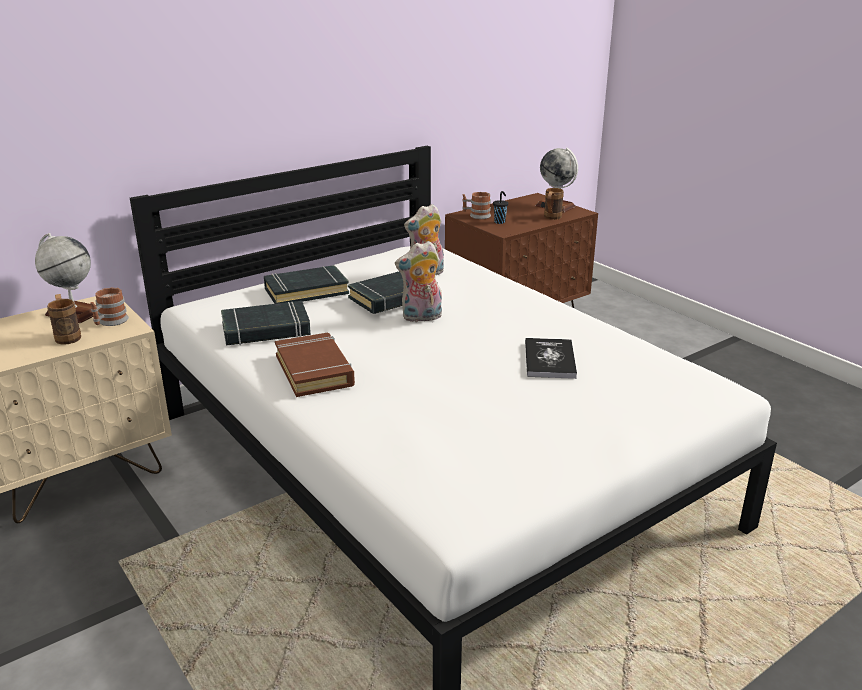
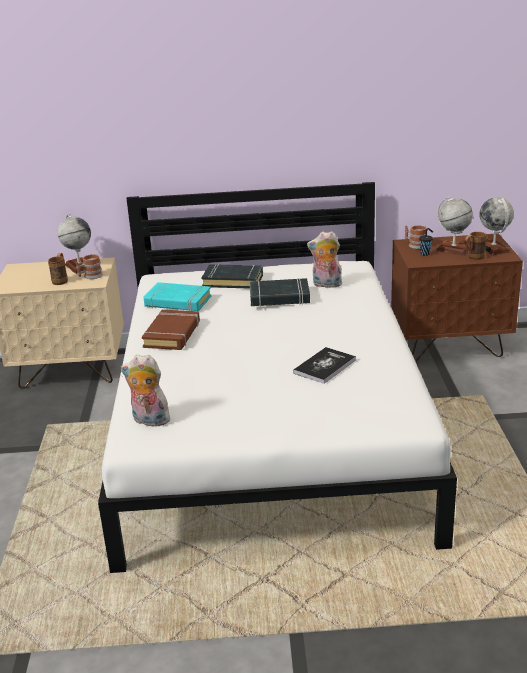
camera: 35 degrees right, 0 degrees up
black book [221,301,311,346] -> turquoise book [143,282,211,311]
plush toy [395,241,442,322] -> plush toy moved to [121,354,173,426]
none -> globe [436,196,473,255]

